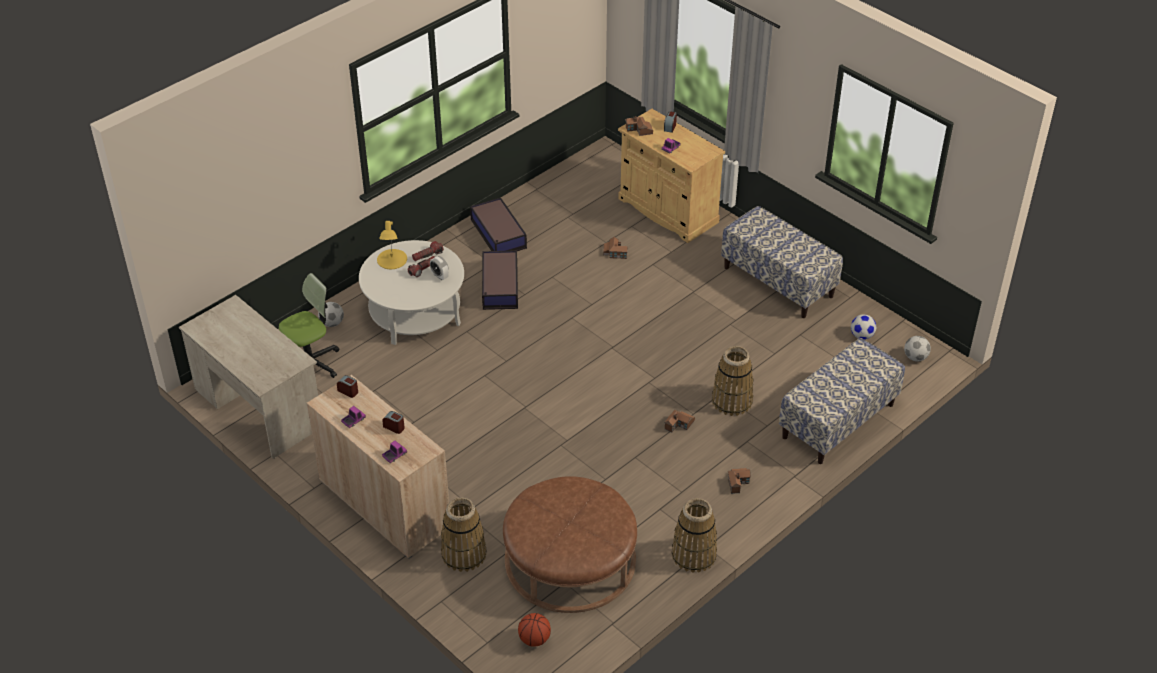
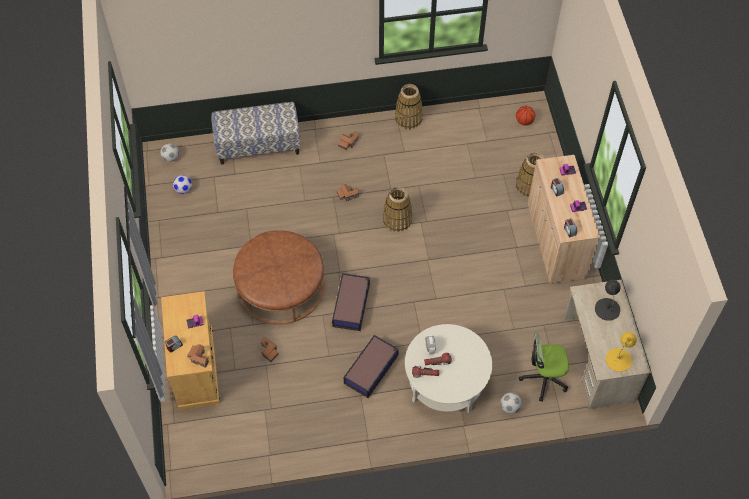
camera: 145 degrees left, 15 degrees up
yellow table lamp [377,221,407,269] -> yellow table lamp moved to [606,332,637,372]
storage box [470,197,527,251] -> storage box moved to [332,273,370,331]
brown ottoman [503,476,637,613] -> brown ottoman moved to [233,230,325,325]
basket [712,346,754,416] -> basket moved to [383,186,412,232]
bench [721,206,843,318] -> none
none -> black table lamp [595,280,621,321]

